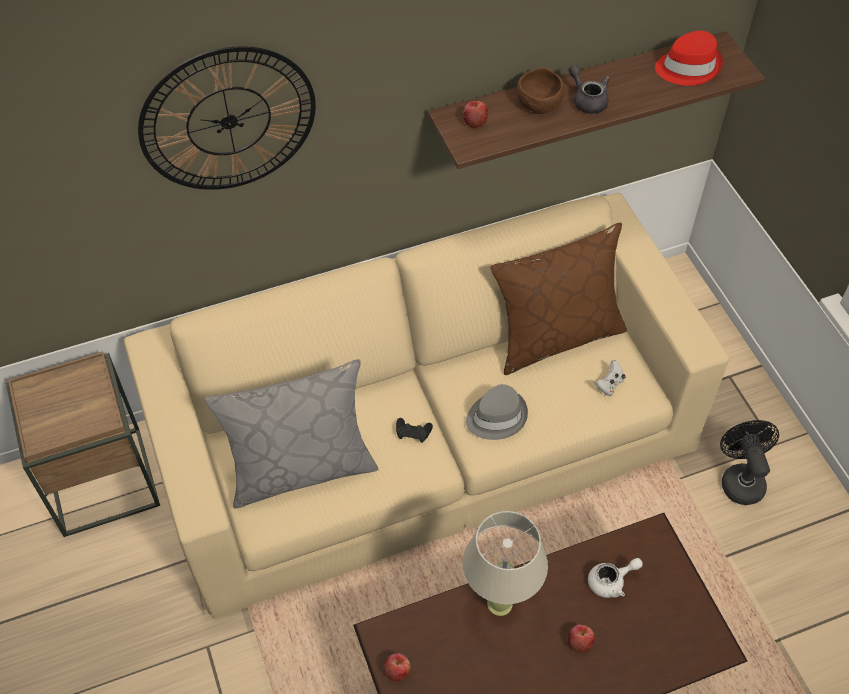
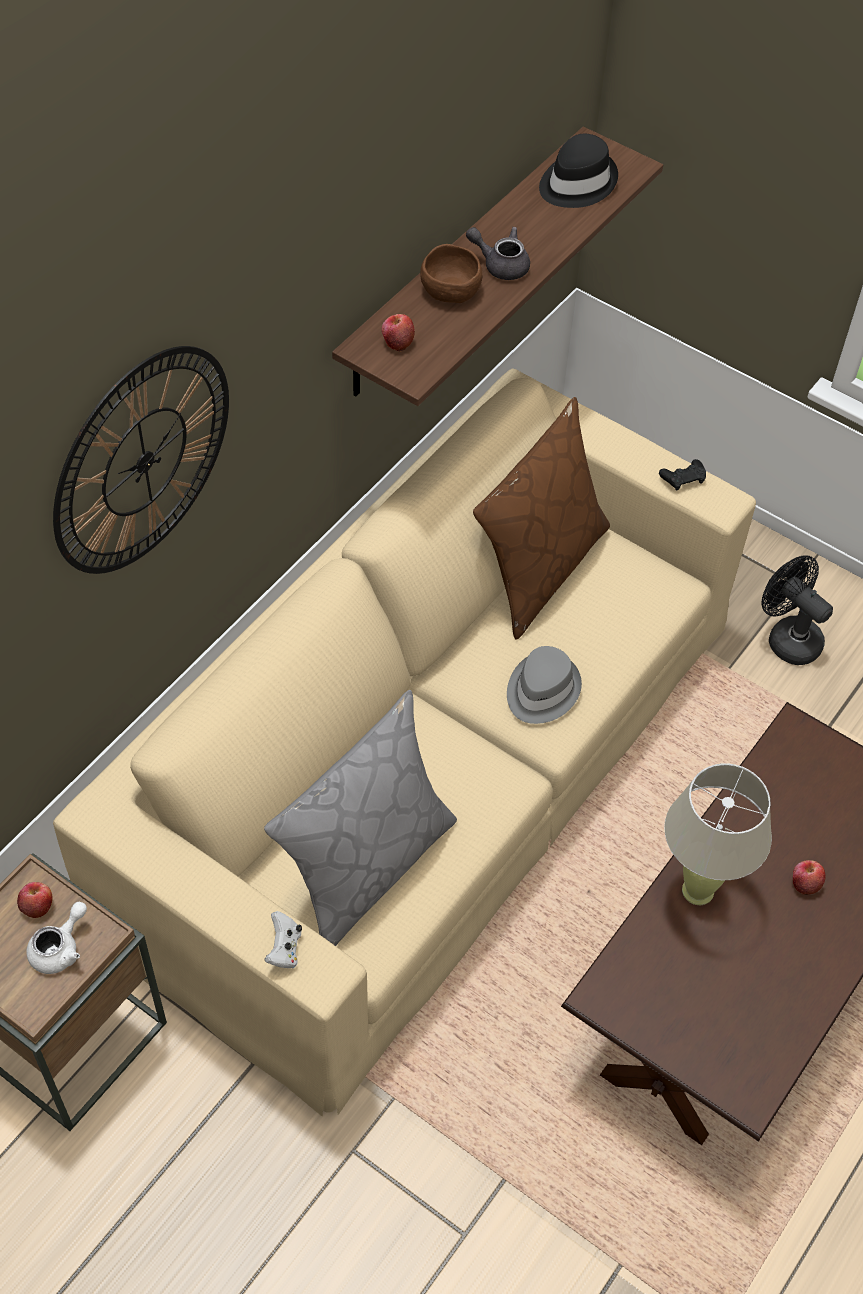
camera: 35 degrees left, 0 degrees up
apple [383,653,410,682] -> apple moved to [17,882,52,918]
black game controller [396,418,433,443] -> black game controller moved to [659,459,706,491]
white teapot [588,558,643,598] -> white teapot moved to [26,901,87,974]
white game controller [595,360,626,396] -> white game controller moved to [264,911,302,969]
red hat [655,31,723,86] -> black hat [539,134,618,208]

